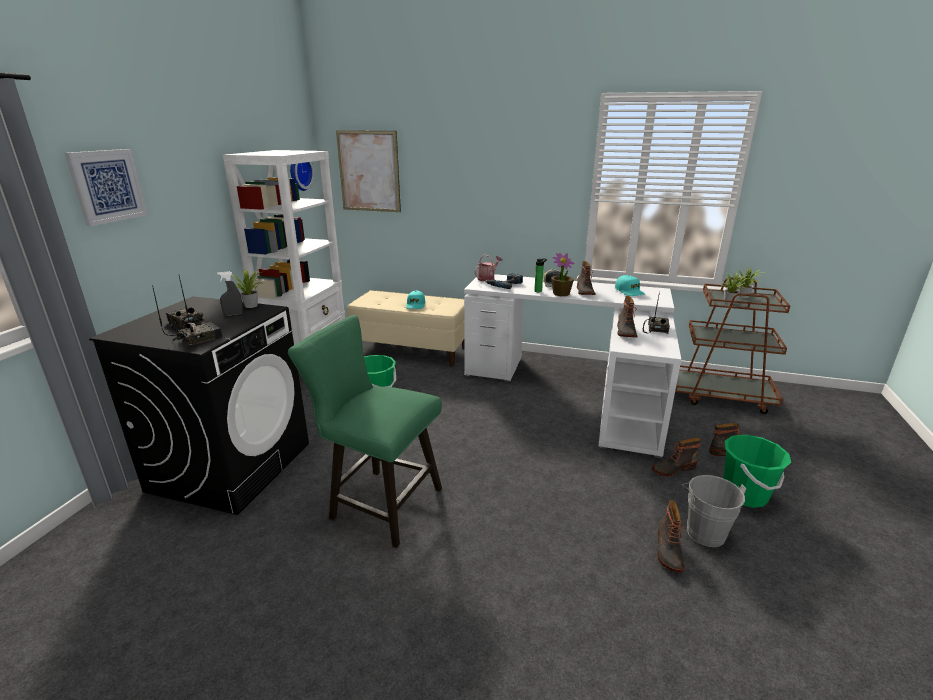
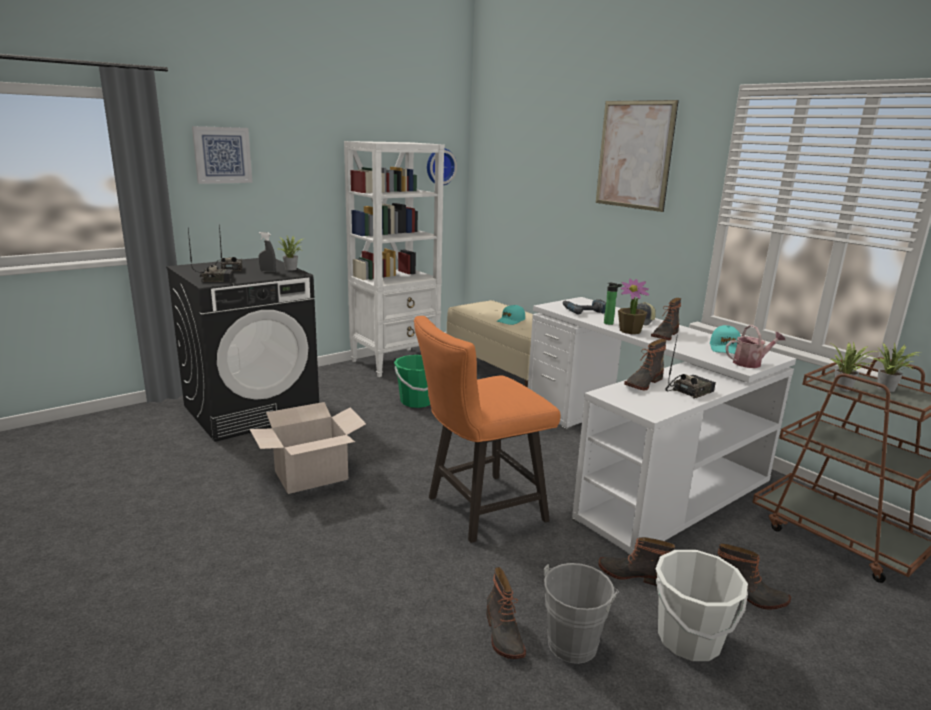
camera: 35 degrees right, 5 degrees down
green stool [288,315,442,548] -> cardboard box [249,402,366,494]
picture [336,130,401,212] -> picture moved to [596,100,679,212]
watering can [475,255,502,282] -> watering can moved to [725,325,785,368]
boot [657,500,685,573] -> boot turned 60 degrees counterclockwise [486,567,526,659]
green bucket [724,435,791,508] -> white bucket [655,550,748,661]
none -> orange stool [414,316,561,543]

